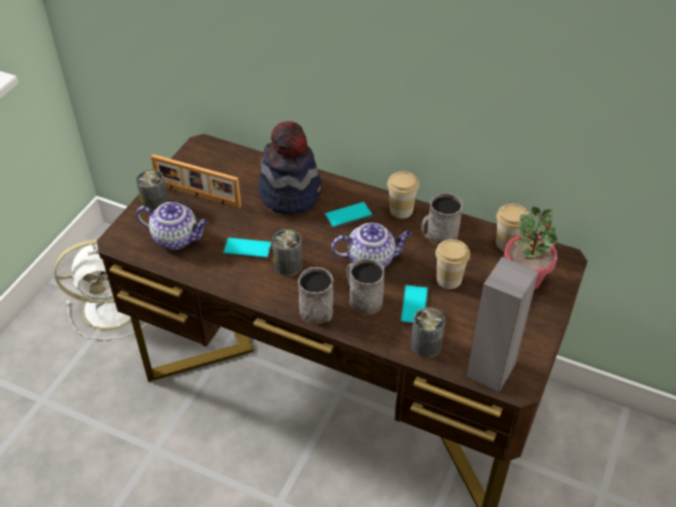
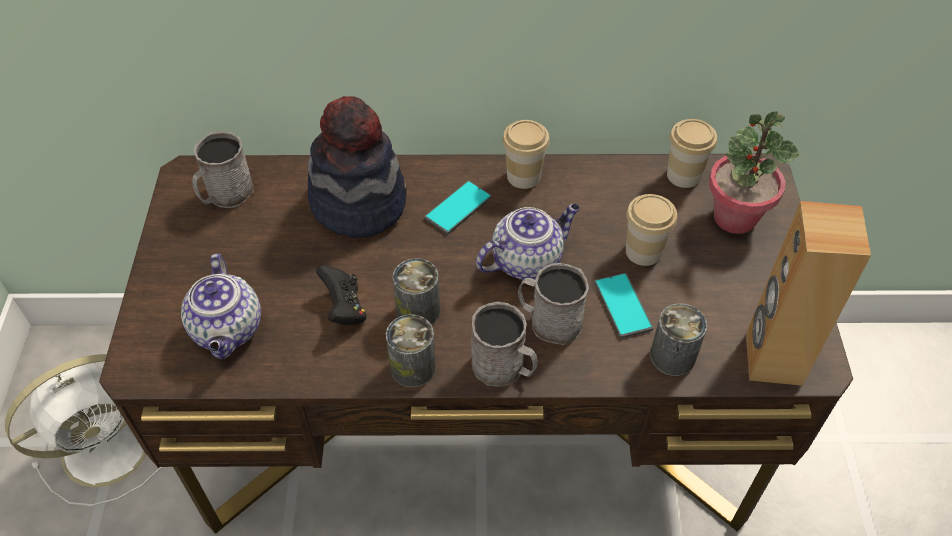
camera: 25 degrees left, 5 degrees up
can [136,169,168,212] -> can moved to [386,314,436,388]
teapot [136,202,208,250] -> teapot turned 90 degrees clockwise [181,254,261,359]
picture frame [151,154,241,208] -> none
phone [222,237,272,259] -> black game controller [316,265,367,325]
grey mug [421,192,463,245] -> grey mug moved to [192,132,254,208]
grey speaker [467,257,539,392] -> brown speaker [746,201,871,386]

